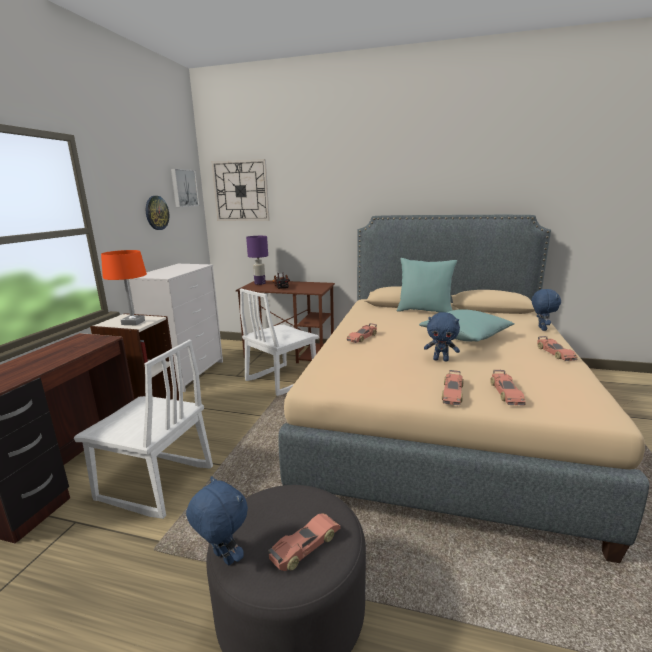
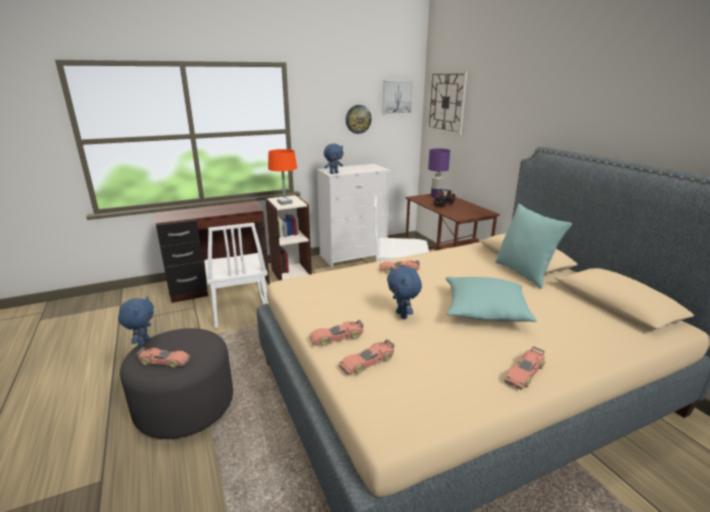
camera: 50 degrees right, 5 degrees up
blue plush toy [532,289,561,331] -> blue plush toy moved to [324,144,343,174]

